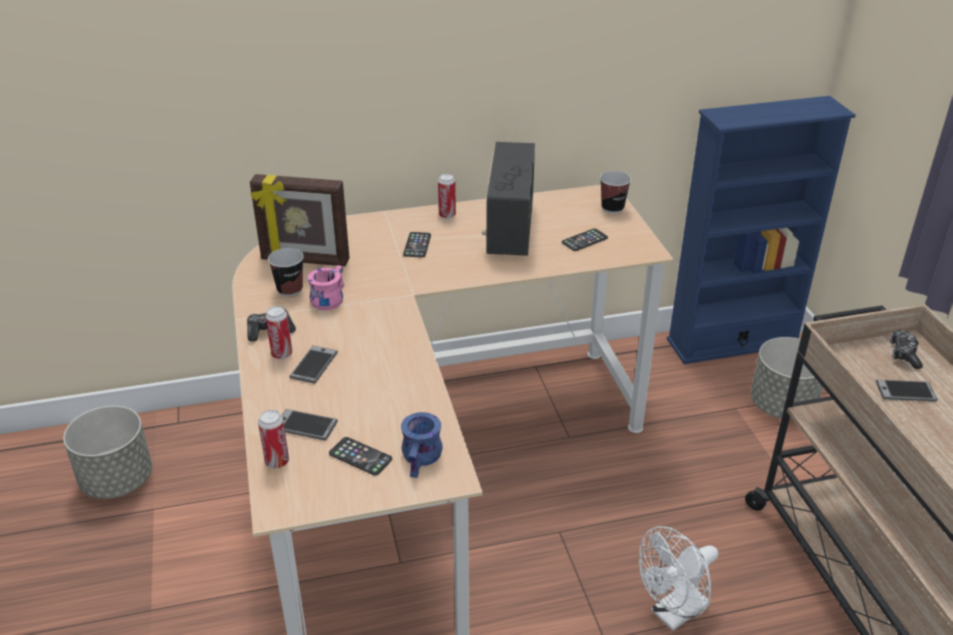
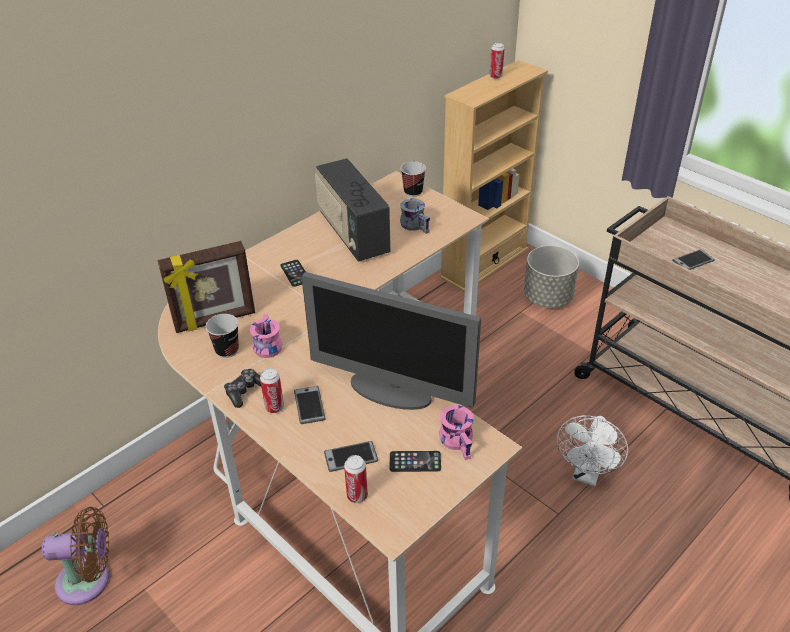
camera: 30 degrees left, 5 degrees up
grey planter [63,406,152,499] -> brown fan [42,507,109,605]
blue mug [401,412,443,478] -> pink mug [439,405,474,460]
can [438,174,456,219] -> can moved to [490,43,505,79]
phone [562,228,608,251] -> grey mug [400,198,430,234]
blue bookcase [667,96,856,364] -> beige bookcase [440,60,548,293]
game controller [890,329,923,369] -> none
none -> monitor [301,272,481,410]

